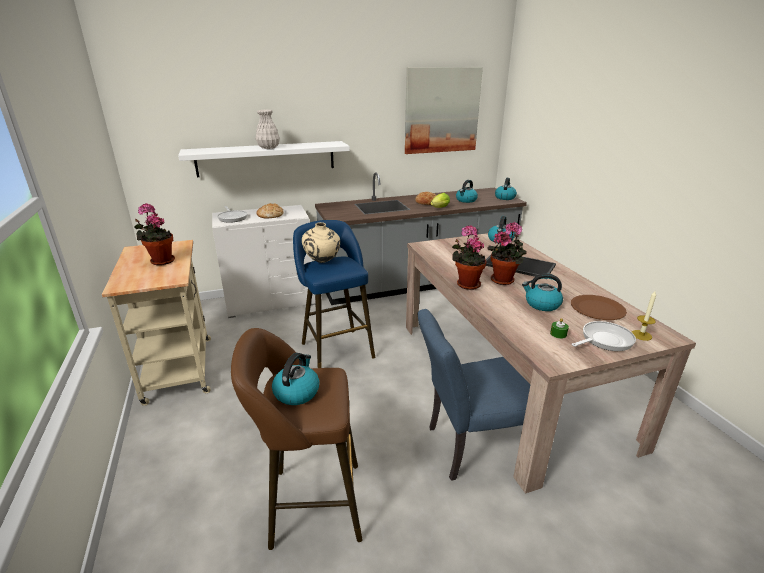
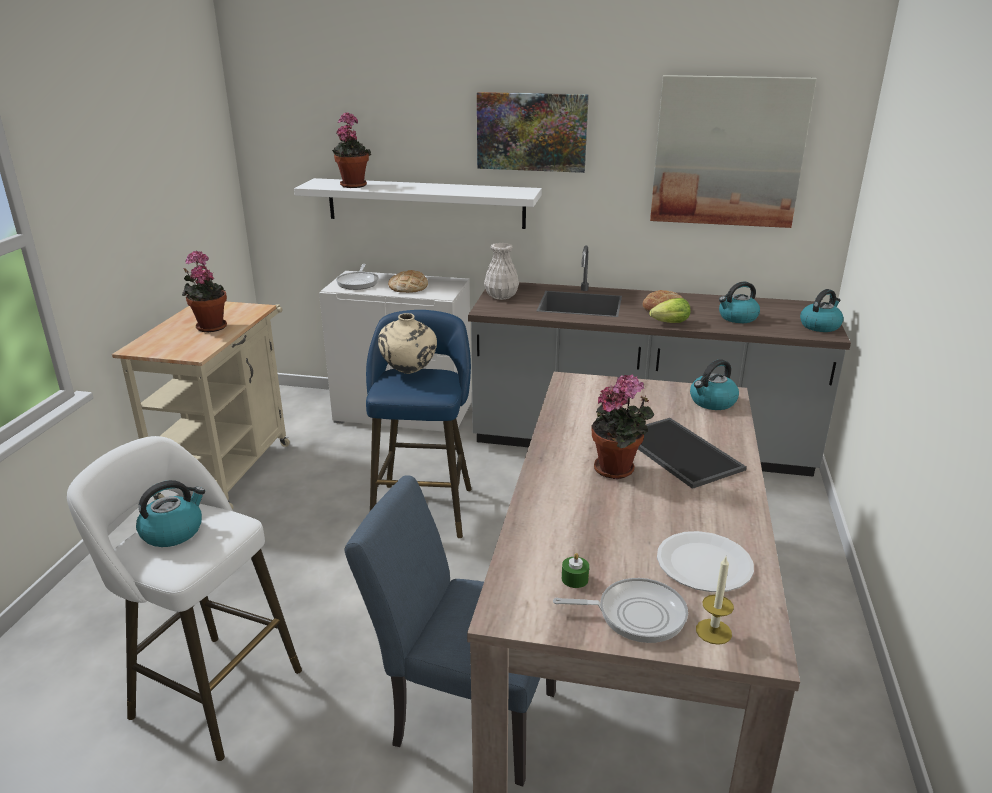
camera: 30 degrees right, 0 degrees up
brown stool [231,328,363,550] -> white stool [67,436,302,761]
white vase [256,110,280,149] -> white vase moved to [484,243,519,300]
potted plant [452,225,486,290] -> potted plant moved to [332,112,371,188]
kettle [522,273,563,311] -> none
brown plate [571,295,627,320] -> white plate [657,531,754,592]
none -> picture [477,92,589,173]

